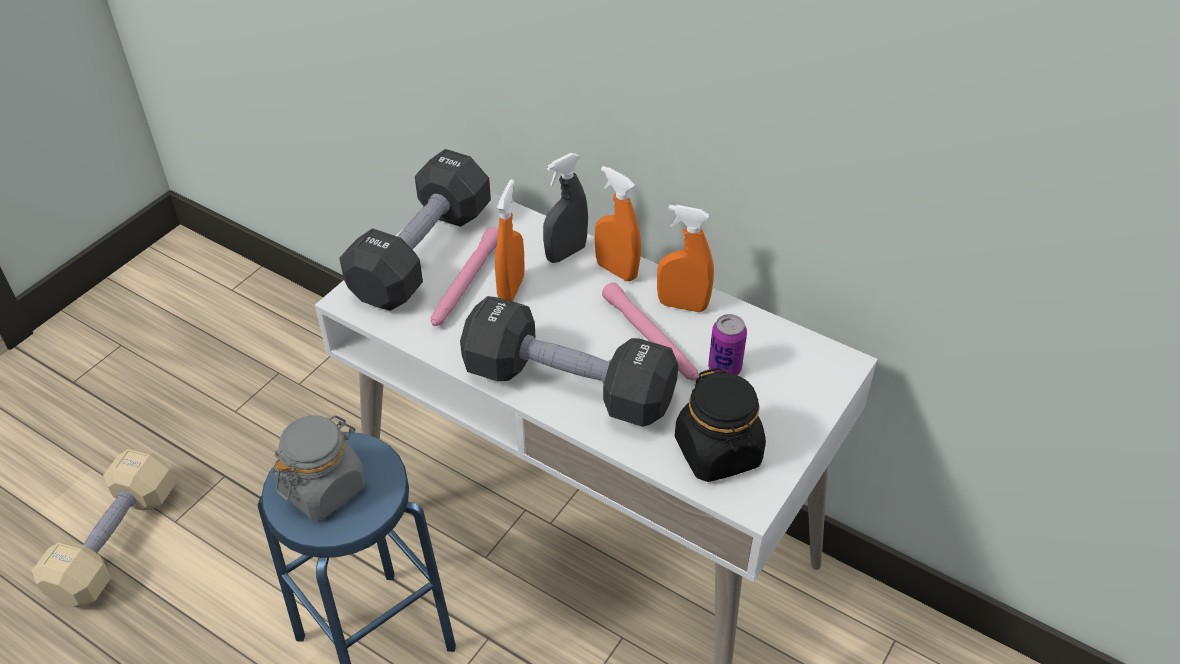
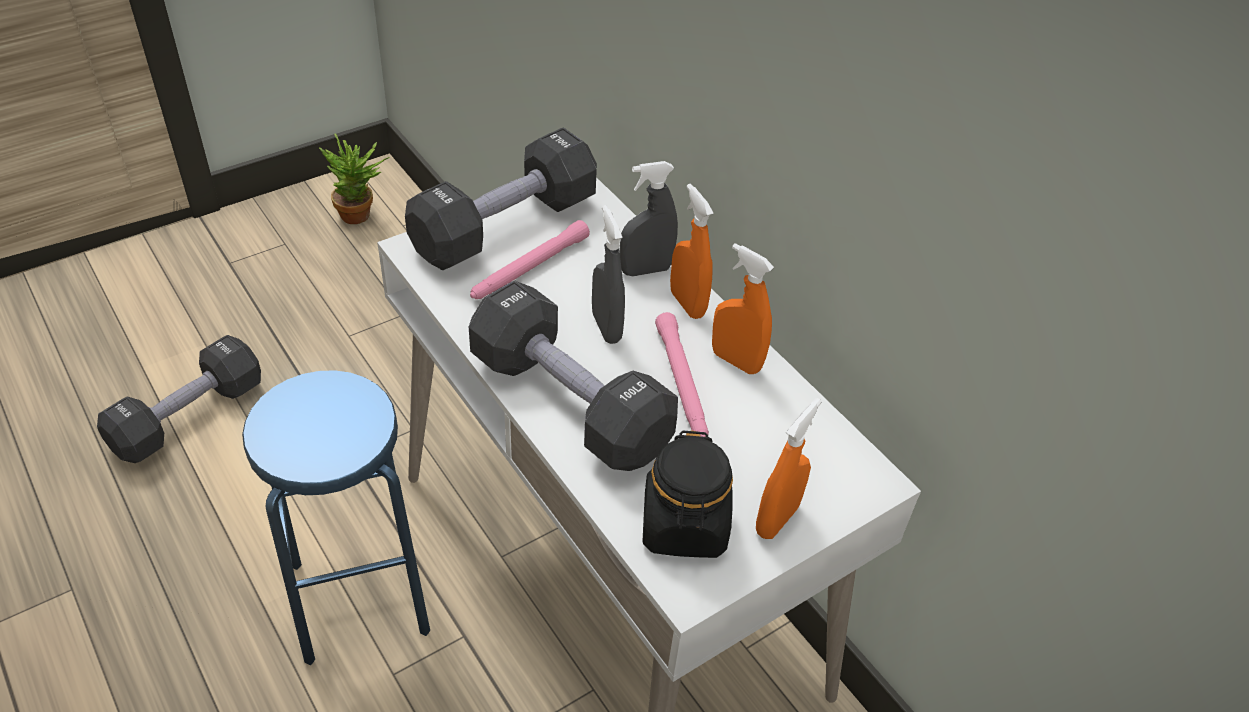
camera: 20 degrees right, 0 degrees up
beige dumbbell [32,449,175,607] -> black dumbbell [97,335,261,463]
grey jar [273,415,365,520] -> none
orange spray bottle [495,179,525,301] -> orange spray bottle moved to [756,398,822,539]
can [708,314,747,375] -> none
none -> potted plant [319,134,390,224]
none -> grey spray bottle [592,205,625,344]

